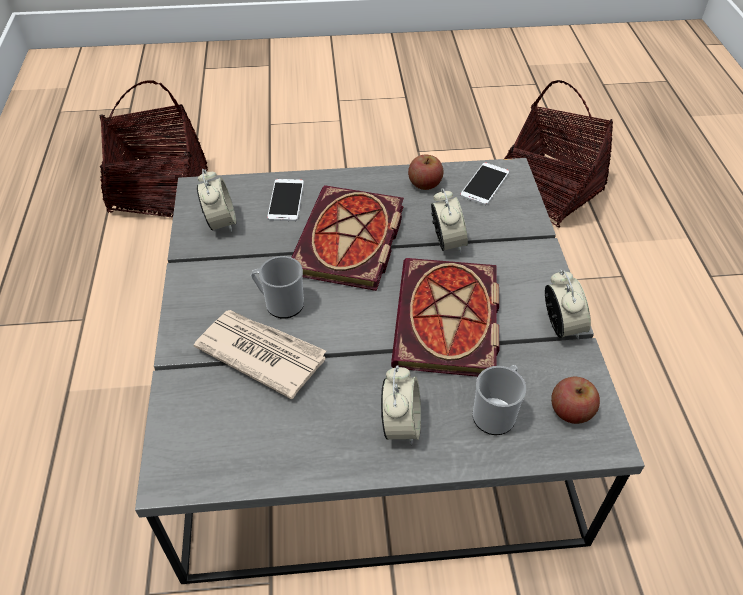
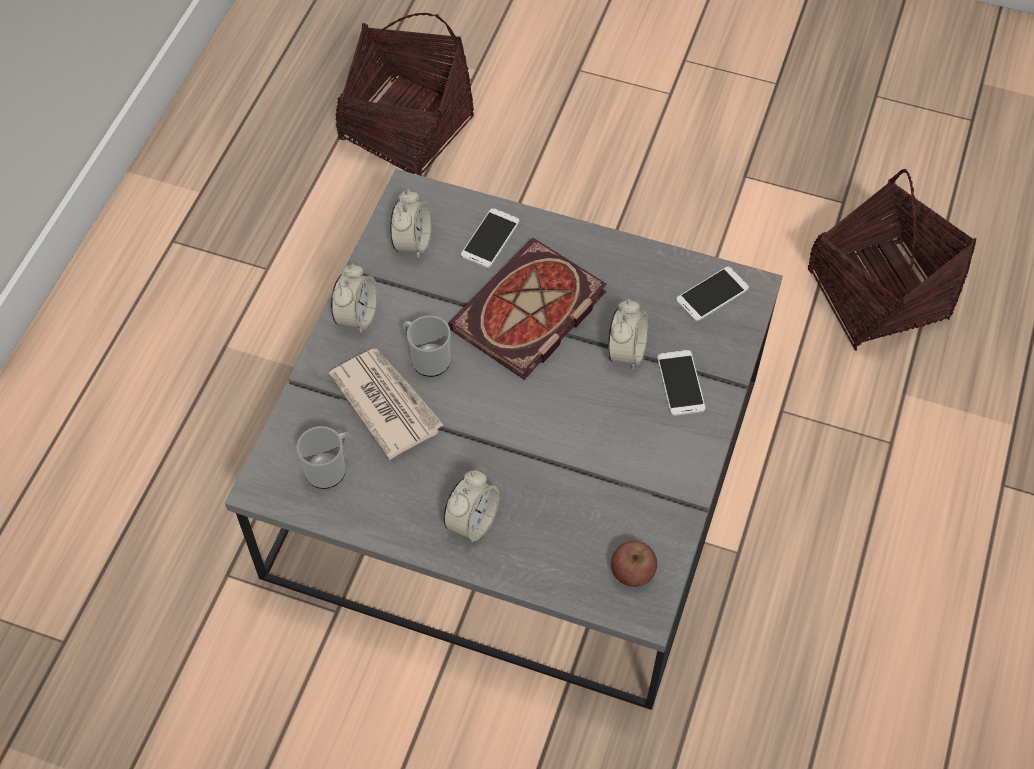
camera: 25 degrees right, 10 degrees up
book [391,258,499,377] -> none
apple [408,155,443,190] -> none
mug [472,365,526,435] -> mug moved to [297,426,351,489]
alarm clock [545,270,591,340] -> alarm clock moved to [331,263,378,334]
none -> phone [657,350,706,416]

